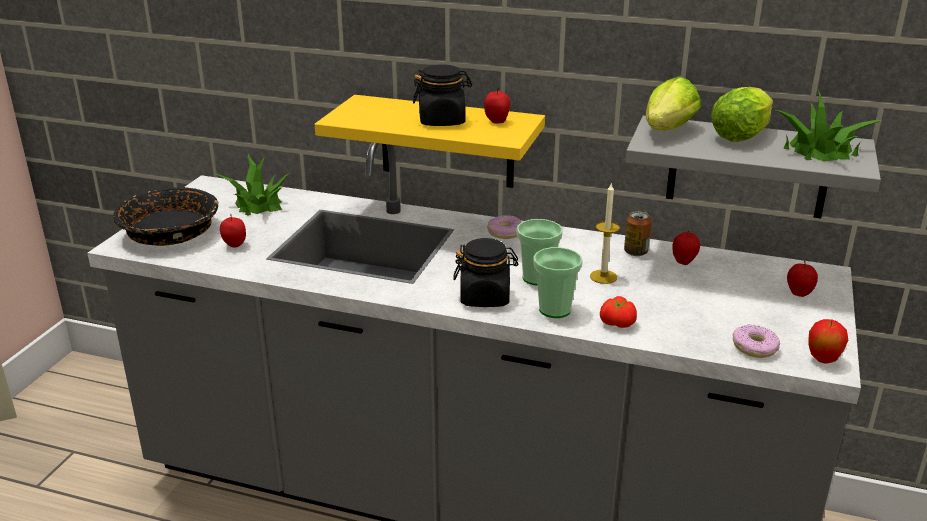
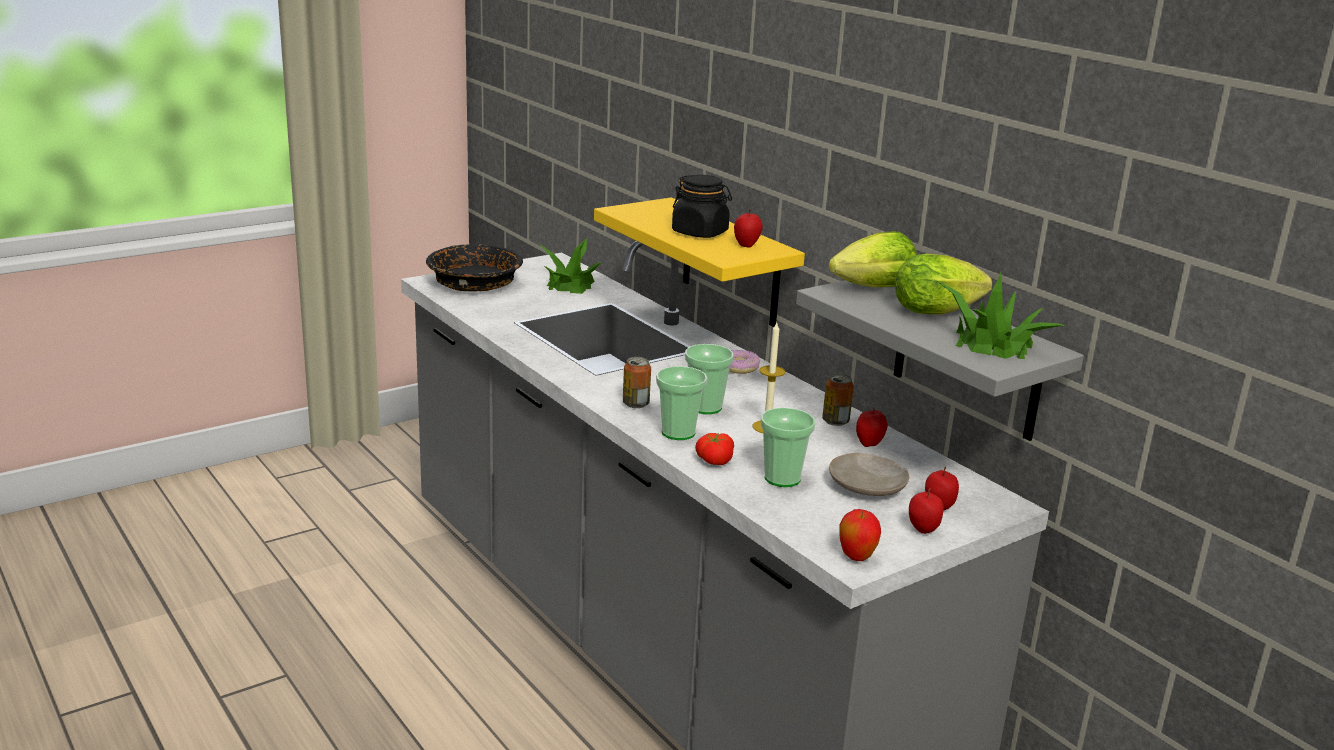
camera: 35 degrees right, 5 degrees down
apple [220,214,246,248] -> apple moved to [909,488,944,534]
black jar [453,238,518,307] -> can [623,357,651,408]
donut [733,325,780,358] -> none
none -> cup [761,408,815,487]
none -> beige plate [829,453,909,496]

